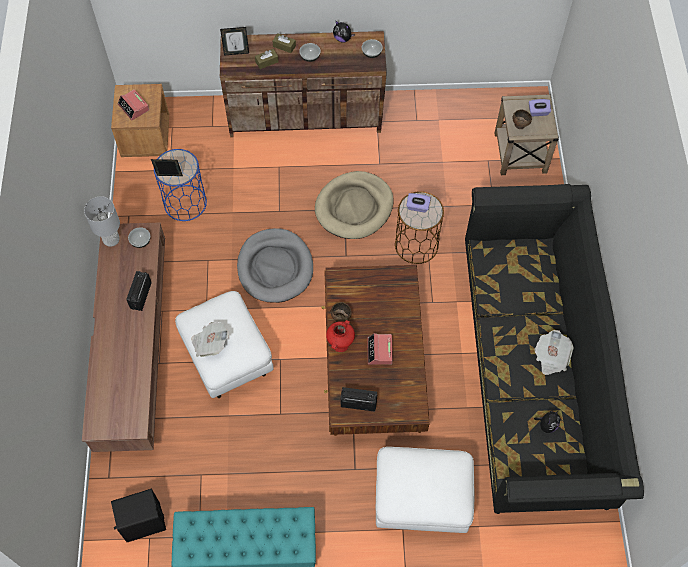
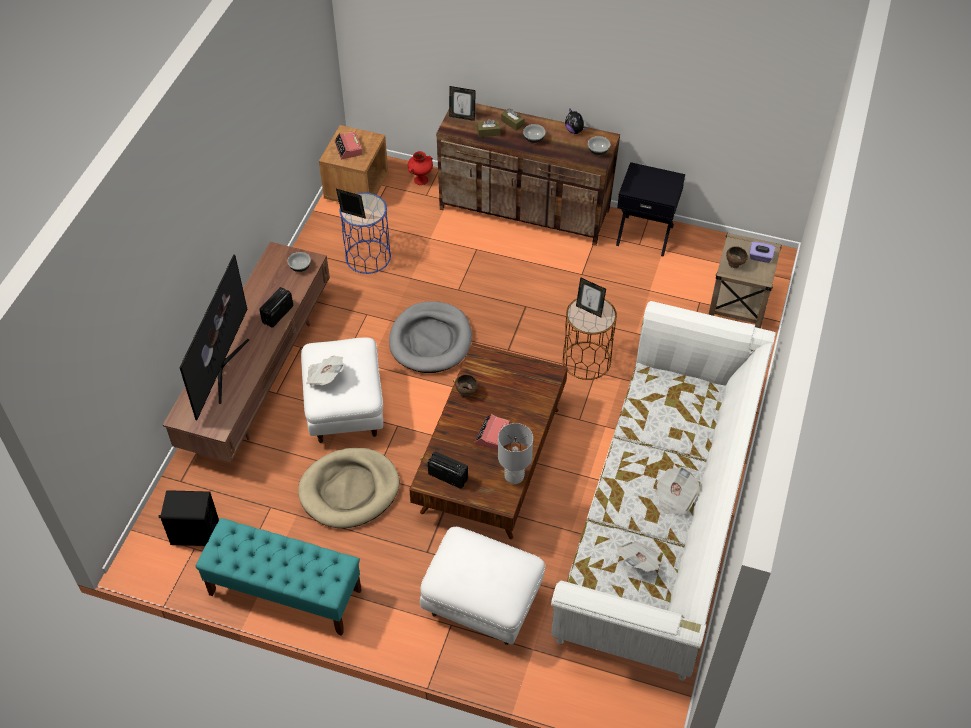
camera: 20 degrees right, 10 degrees down
grey table lamp [84,196,120,247] -> grey table lamp moved to [498,423,533,484]
beige dog bed [315,171,393,239] -> beige dog bed moved to [298,448,399,528]
red vase [326,320,355,352] -> red vase moved to [408,151,433,185]
purple tissue box [406,193,431,213] -> picture frame [576,277,606,317]
black sofa [465,184,644,514] -> white sofa [551,301,776,680]
plush toy [534,410,560,433] -> newspaper [618,541,661,572]
none -> television [179,254,249,420]
none -> black nightstand [616,162,685,257]

